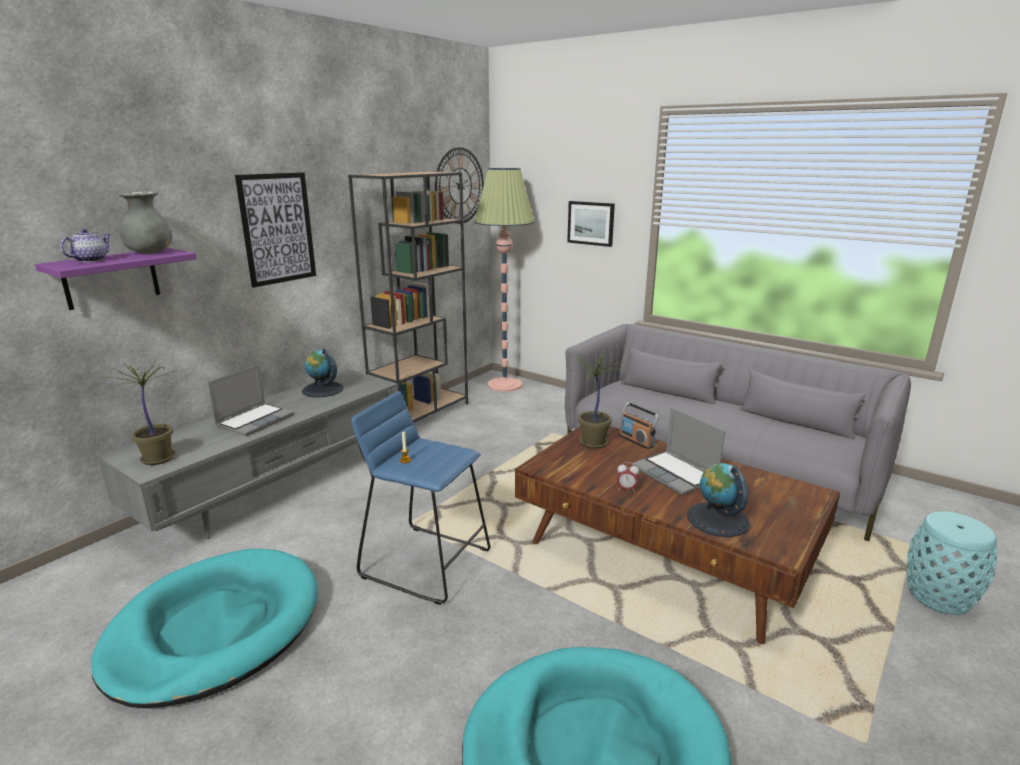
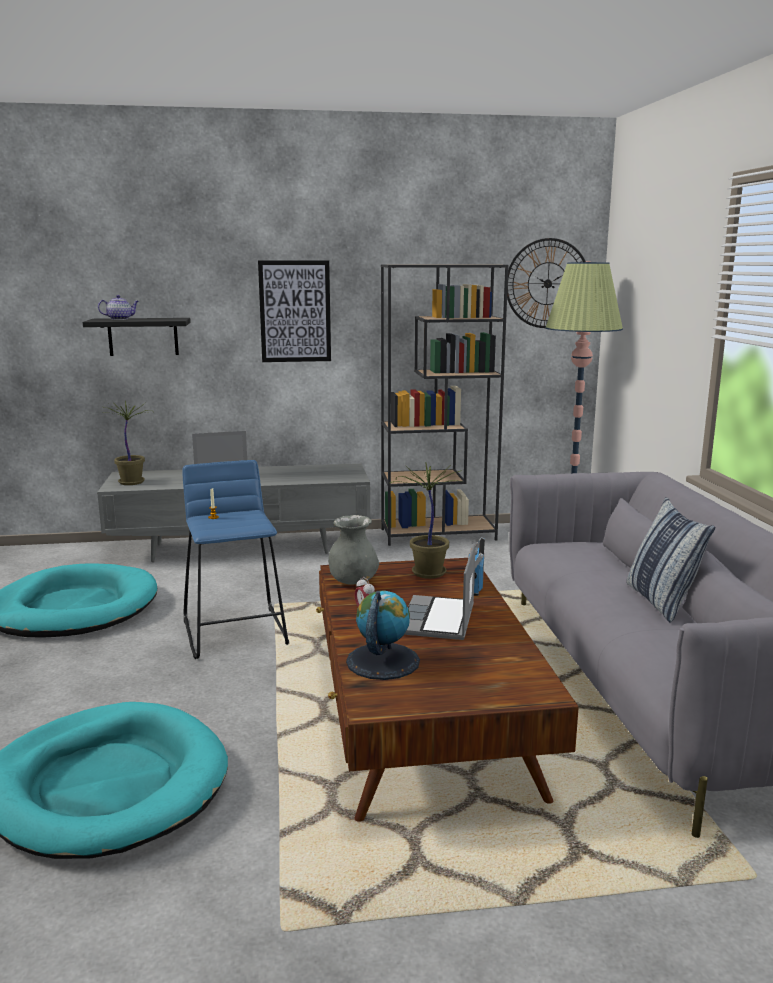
camera: 45 degrees right, 5 degrees down
purple shelf [35,248,197,310] -> black shelf [83,318,191,356]
grey vase [119,191,172,254] -> grey vase moved to [328,515,379,585]
globe [302,348,344,398] -> none
picture [567,201,615,247] -> none
turquoise stool [907,511,997,615] -> none
none -> pillow [626,497,716,623]

